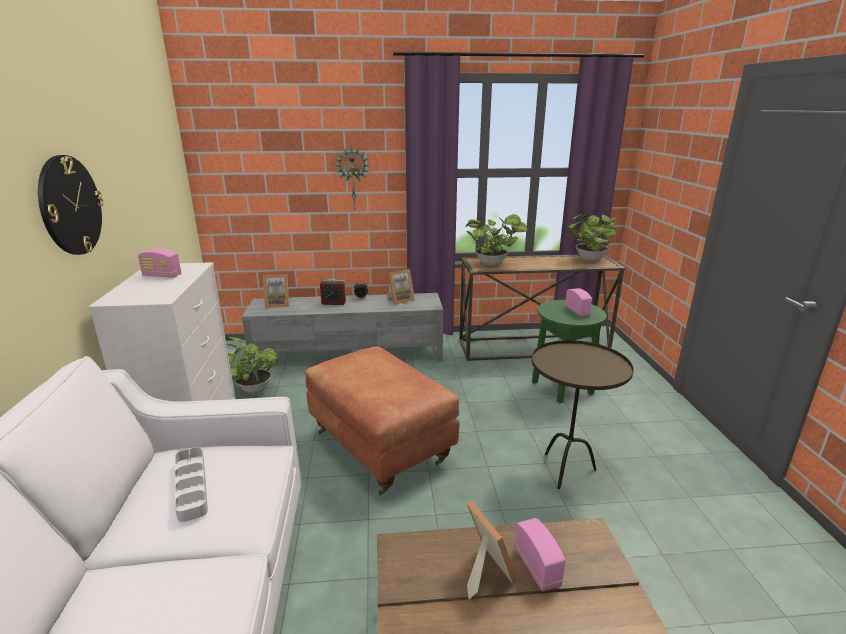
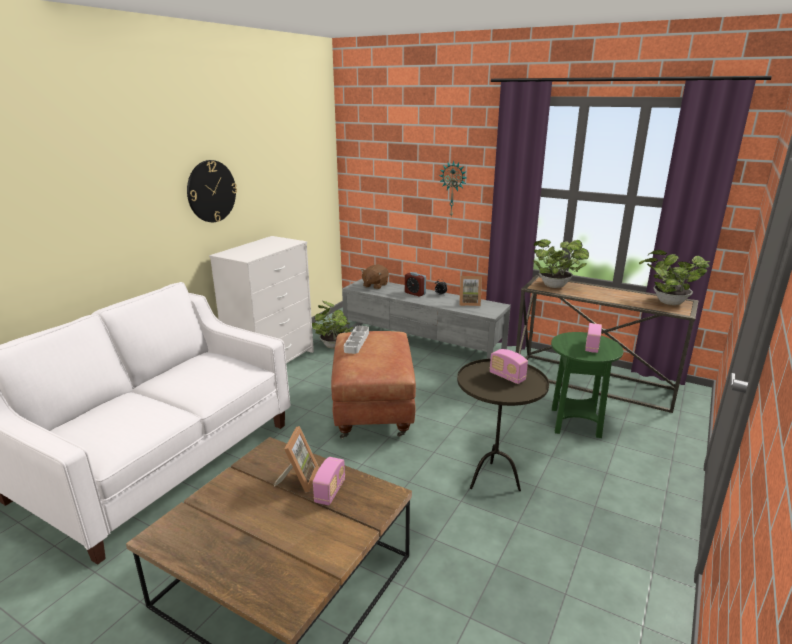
camera: 35 degrees right, 0 degrees up
radio [138,248,181,278] -> radio moved to [490,349,528,384]
grey tray [175,447,208,522] -> grey tray moved to [344,326,369,354]
picture frame [263,274,289,308] -> brown plush toy [361,264,389,289]

